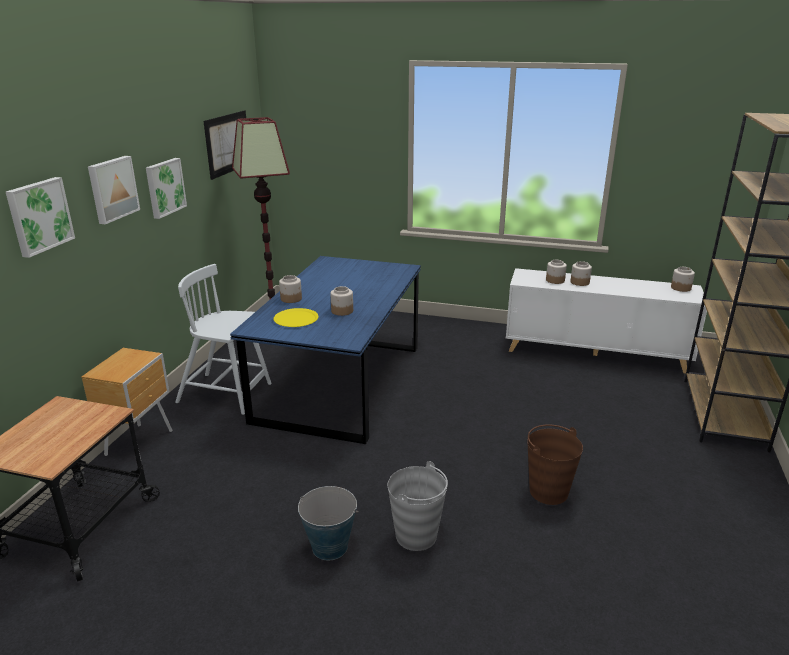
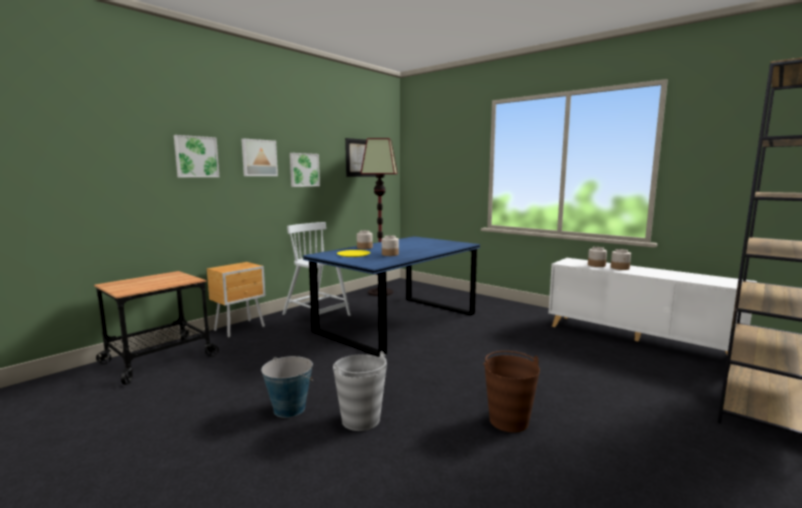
camera: 25 degrees right, 15 degrees down
jar [671,267,695,292] -> none

